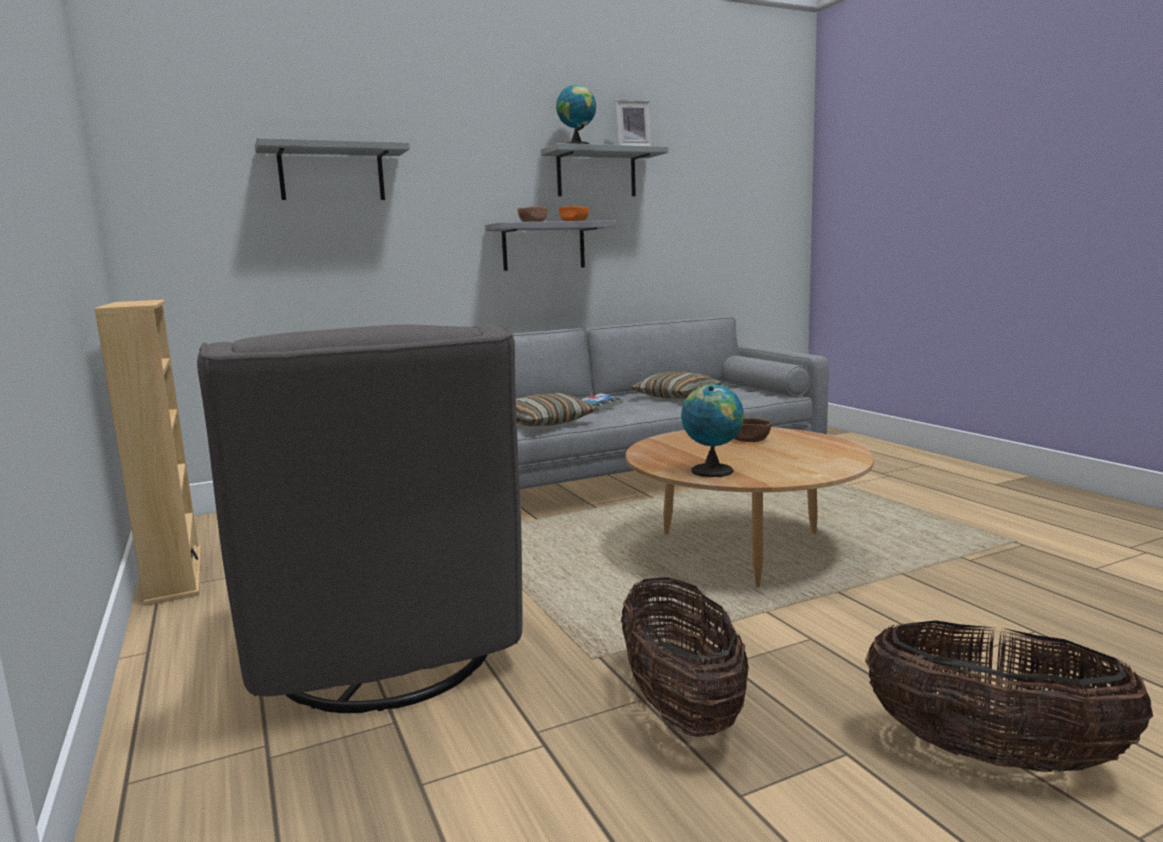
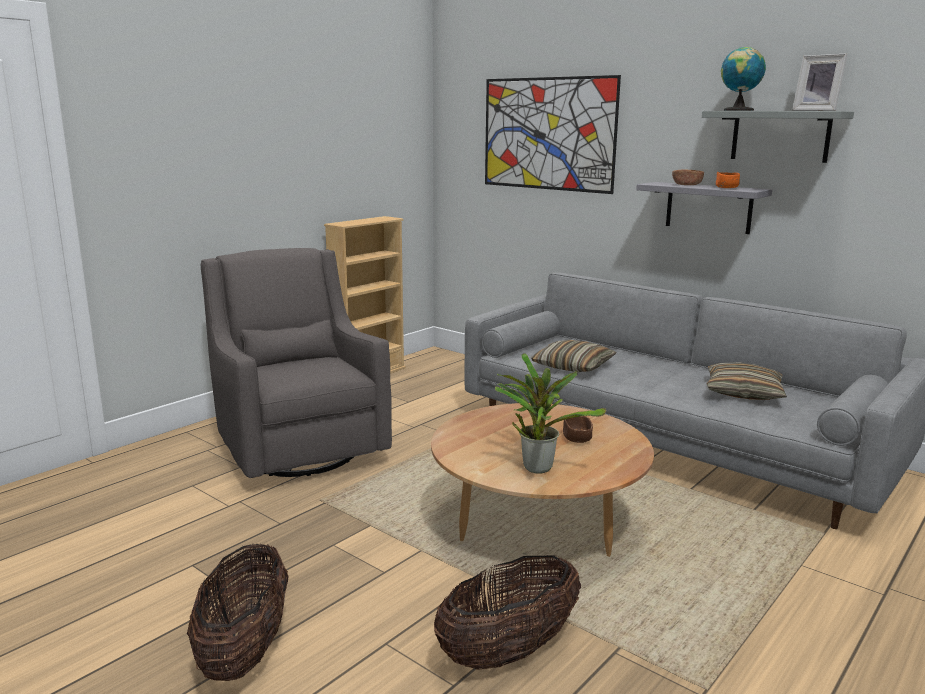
camera: 65 degrees right, 5 degrees up
grey armchair [197,324,523,713] -> grey armchair turned 105 degrees clockwise [201,248,392,478]
grey shelf [255,138,410,200] -> picture [485,75,621,194]
book [580,393,623,411] -> none
basket [621,577,749,737] -> basket moved to [434,555,581,670]
globe [681,384,744,477] -> none
none -> potted plant [495,353,606,474]

